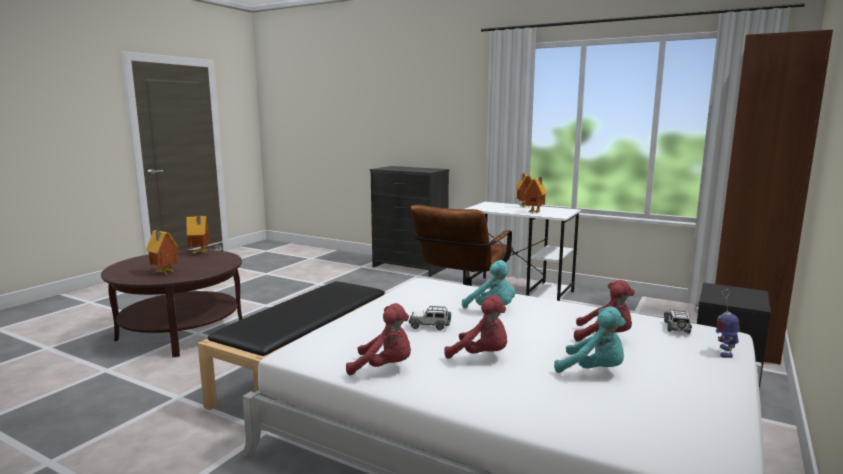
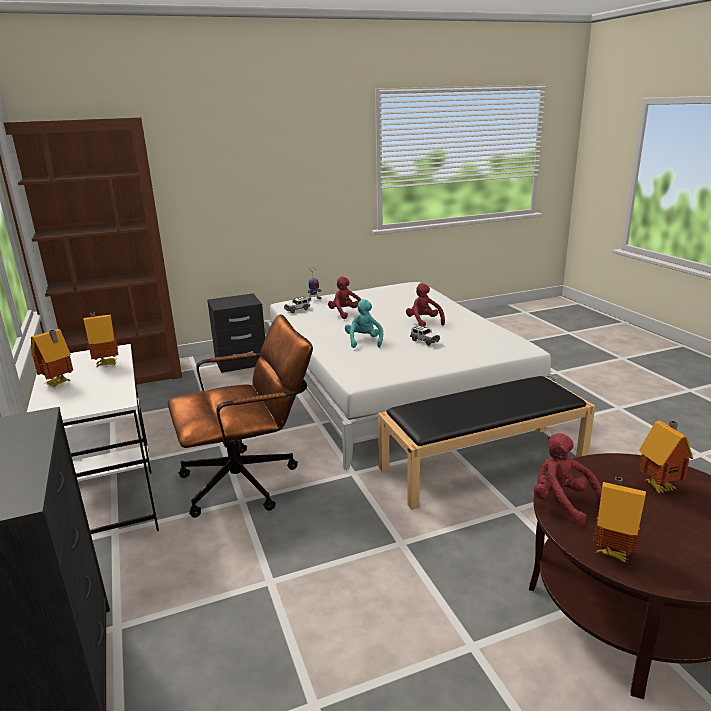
camera: 140 degrees left, 10 degrees up
red plush toy [346,303,411,375] -> red plush toy moved to [534,433,602,526]
turquoise plush toy [554,306,626,373] -> none

